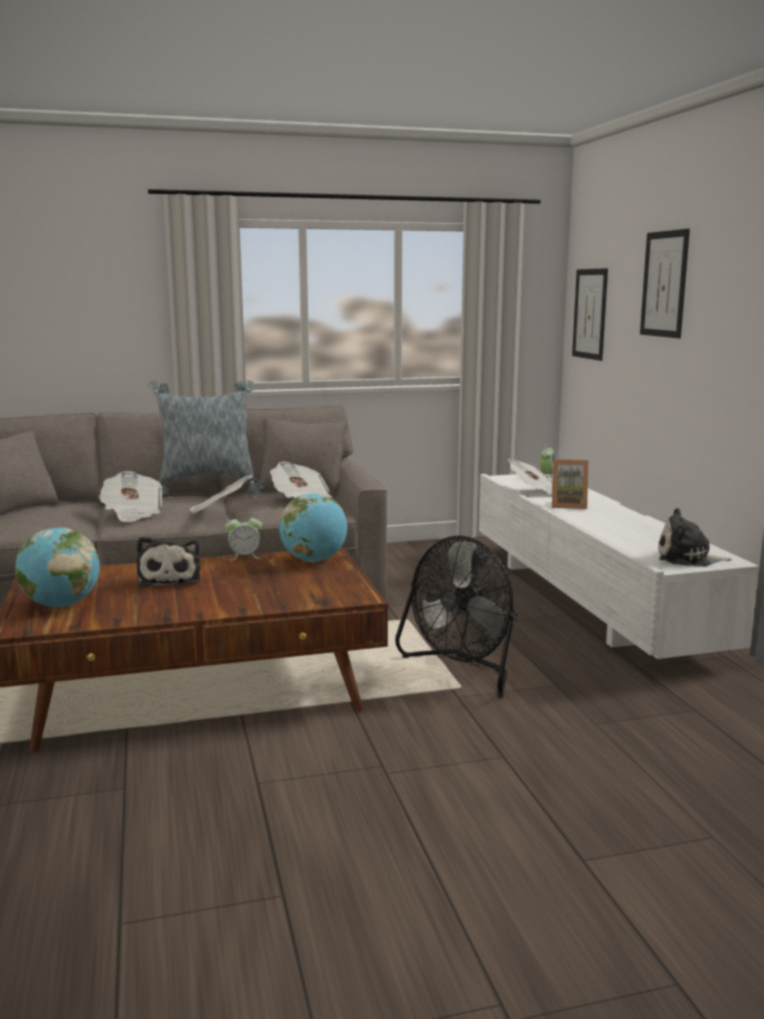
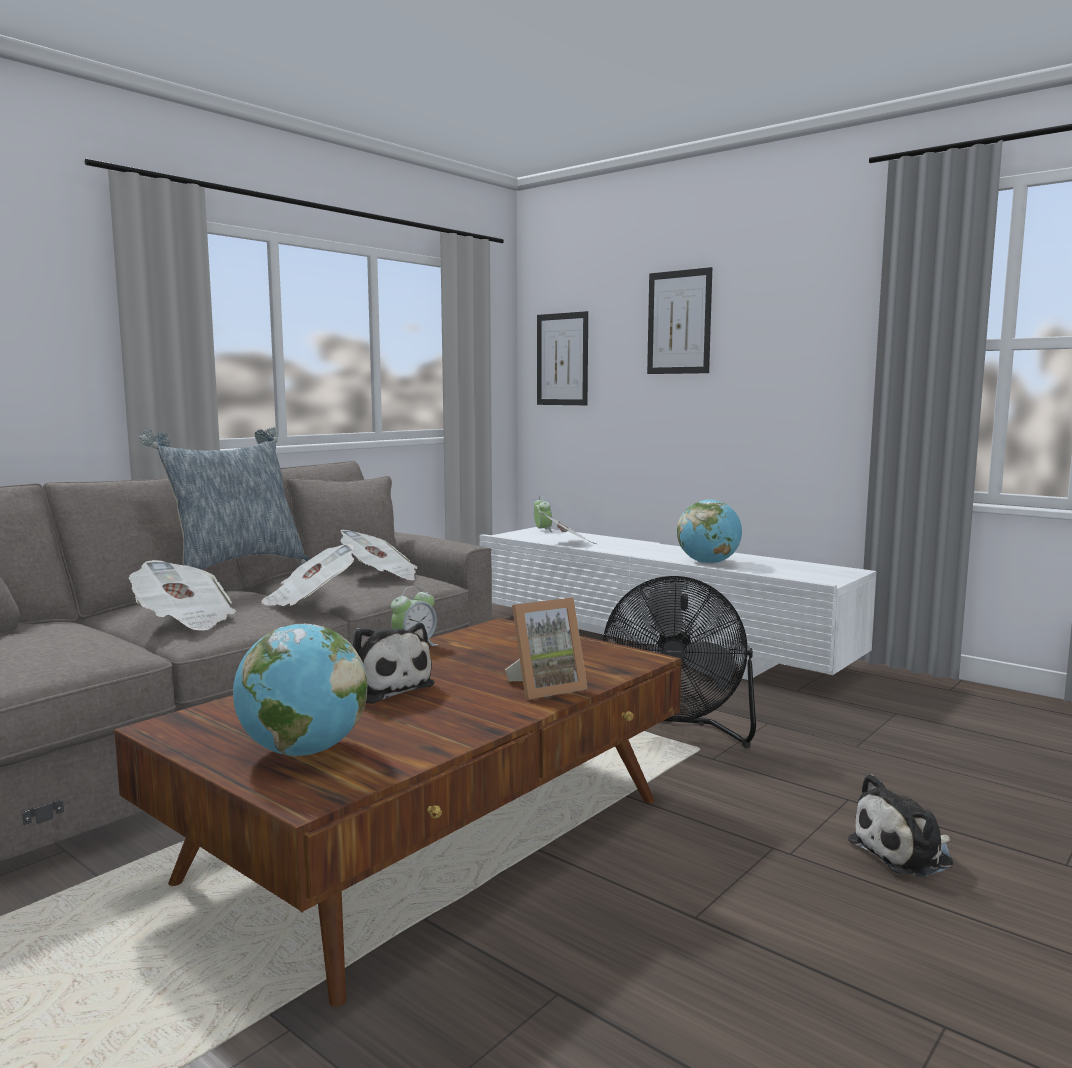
camera: 35 degrees left, 5 degrees down
globe [279,493,347,562] -> globe moved to [677,499,742,564]
picture frame [552,459,589,509] -> picture frame moved to [505,597,588,700]
plush toy [658,508,732,567] -> plush toy moved to [848,774,954,877]

